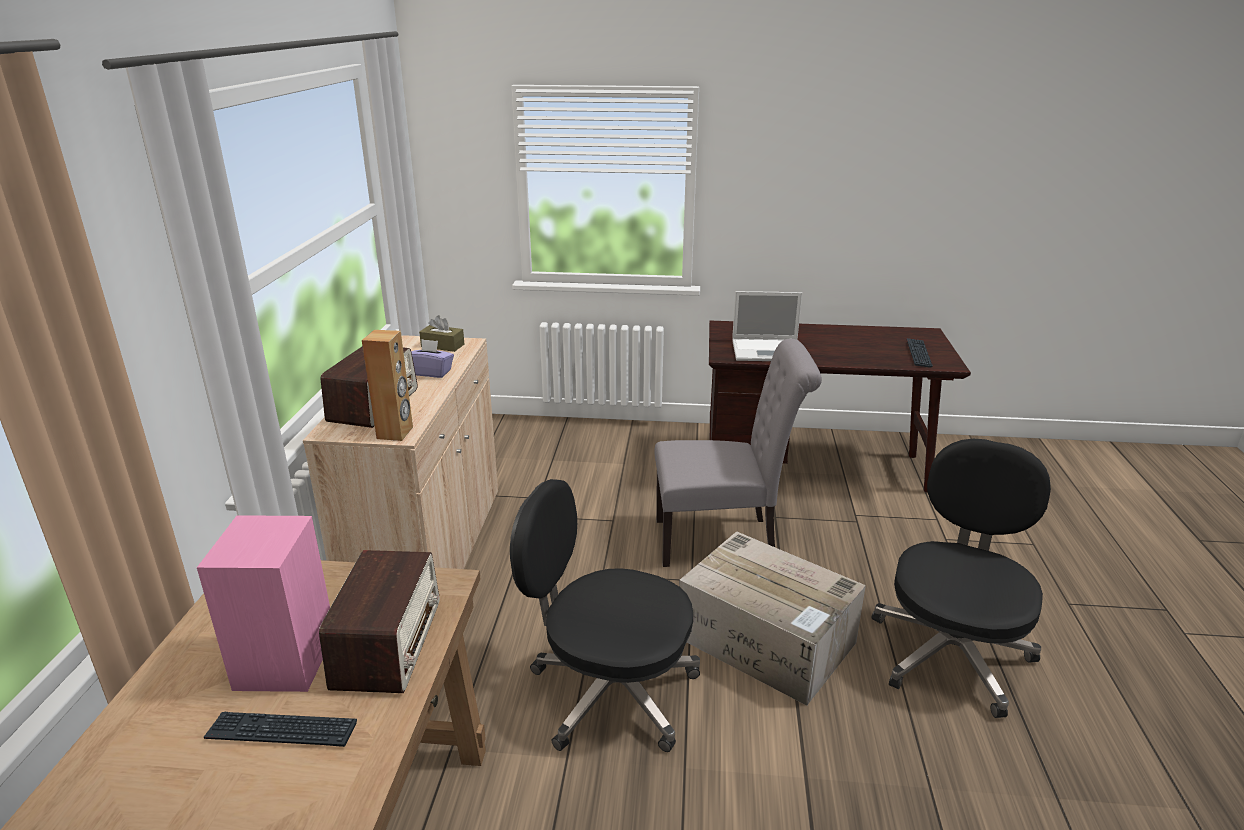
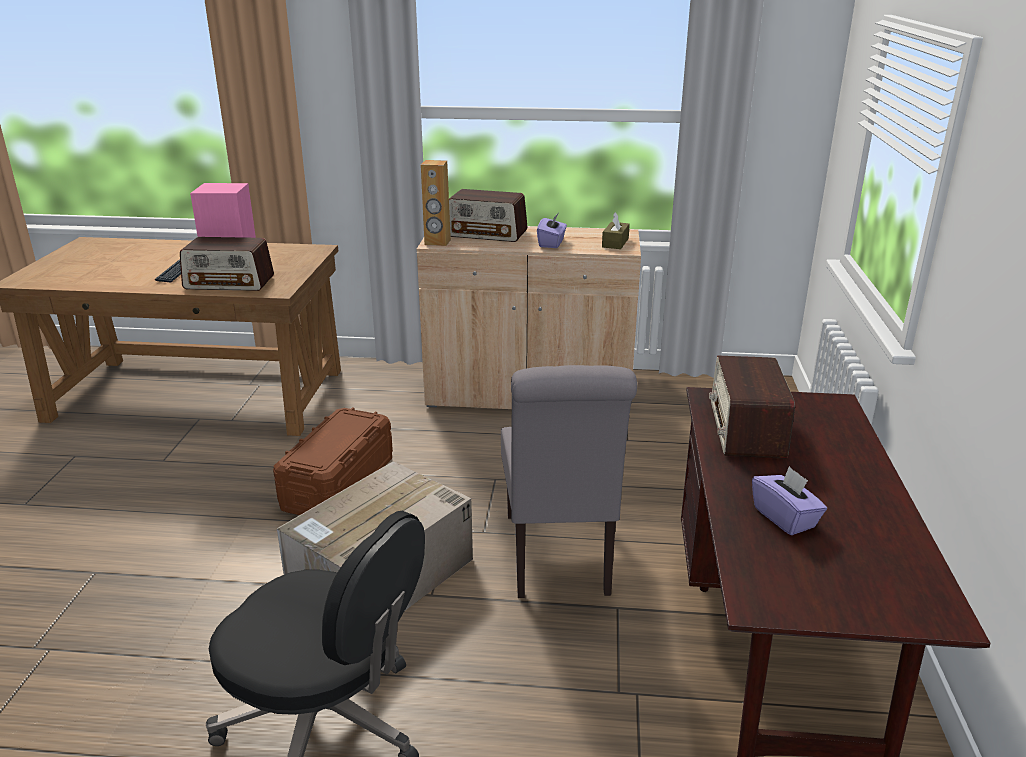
camera: 90 degrees right, 0 degrees up
black office chair [510,479,700,752] -> brown storage box [273,407,393,515]
laptop [732,291,802,361] -> radio [709,356,795,459]
keyboard [906,338,933,368] -> none
none -> purple tissue box [752,466,827,535]

